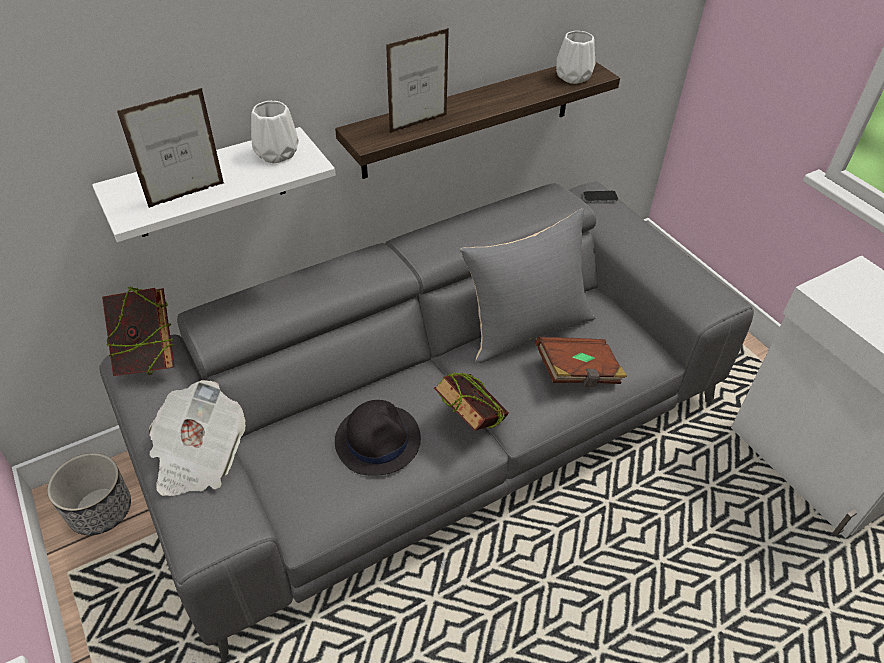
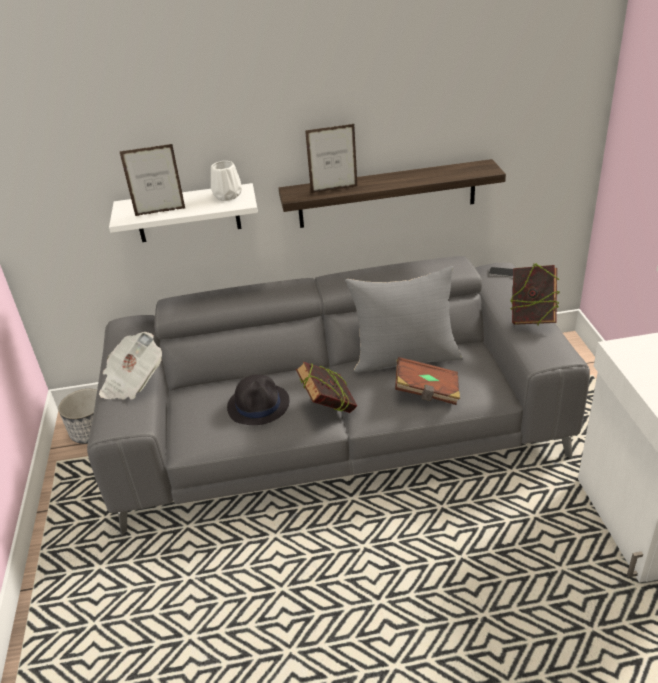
camera: 25 degrees right, 10 degrees down
book [102,286,175,376] -> book moved to [511,263,560,325]
white vase [556,31,595,84] -> none

